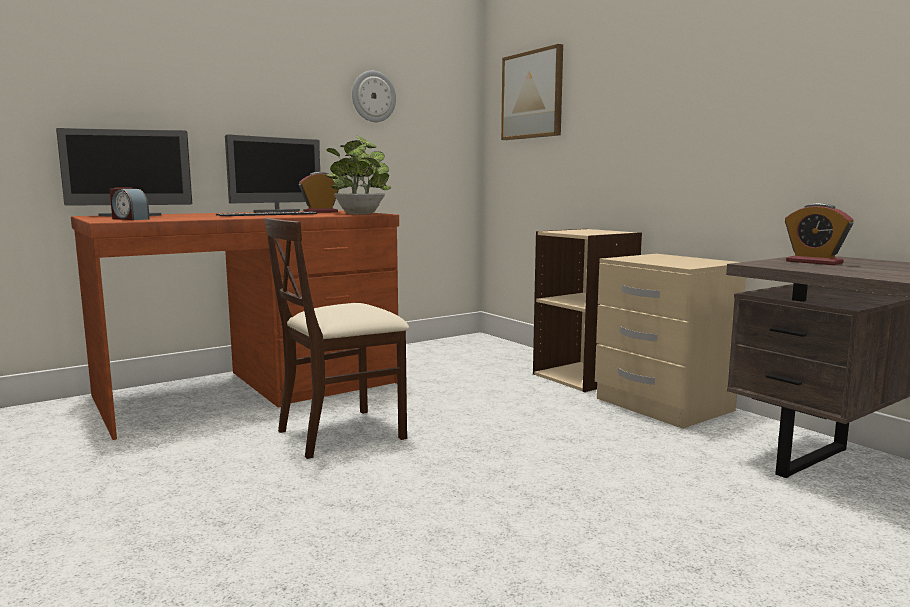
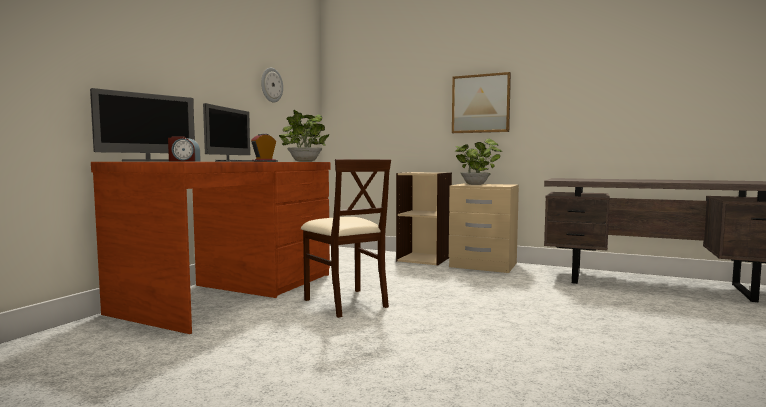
camera: 30 degrees left, 5 degrees down
beige chair [265,218,409,459] -> beige chair turned 60 degrees counterclockwise [301,159,391,318]
picture [501,44,563,140] -> picture moved to [452,72,511,133]
alarm clock [785,203,853,265] -> none
none -> potted plant [455,139,502,185]

